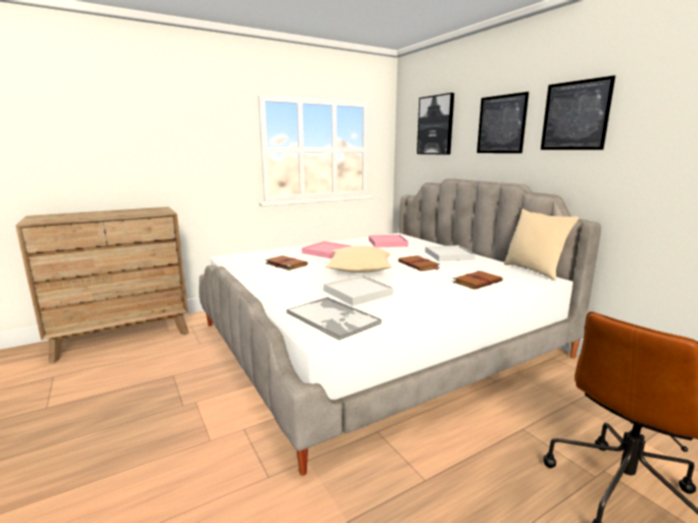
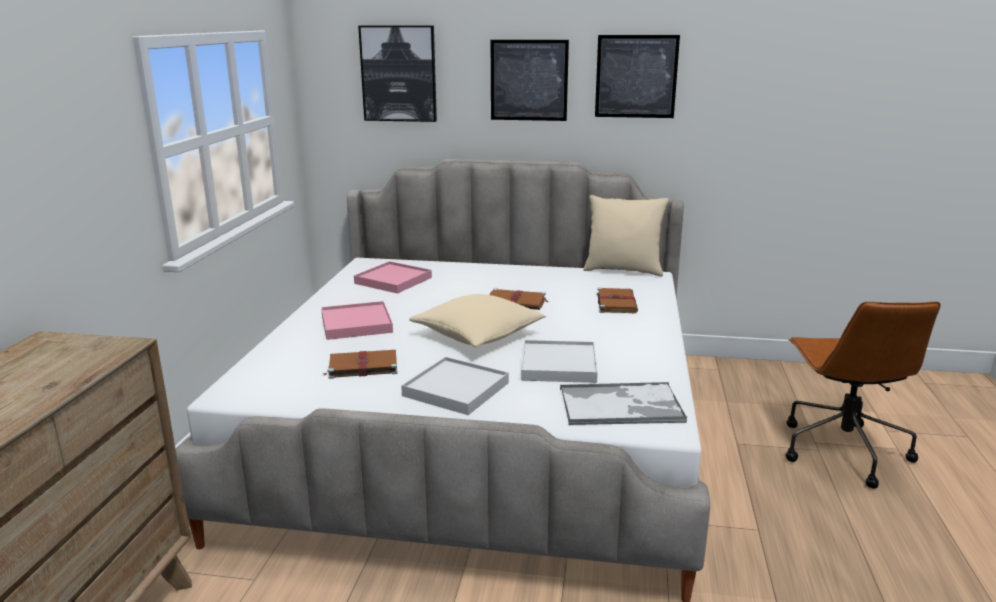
camera: 50 degrees left, 5 degrees up
white tray [425,245,476,261] -> white tray moved to [401,357,509,415]

